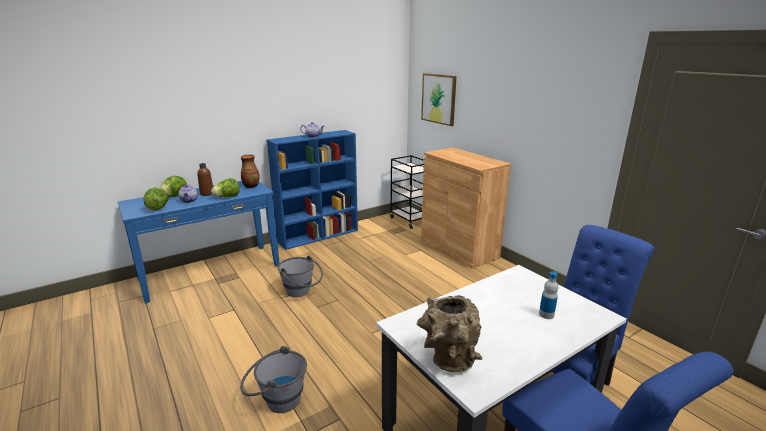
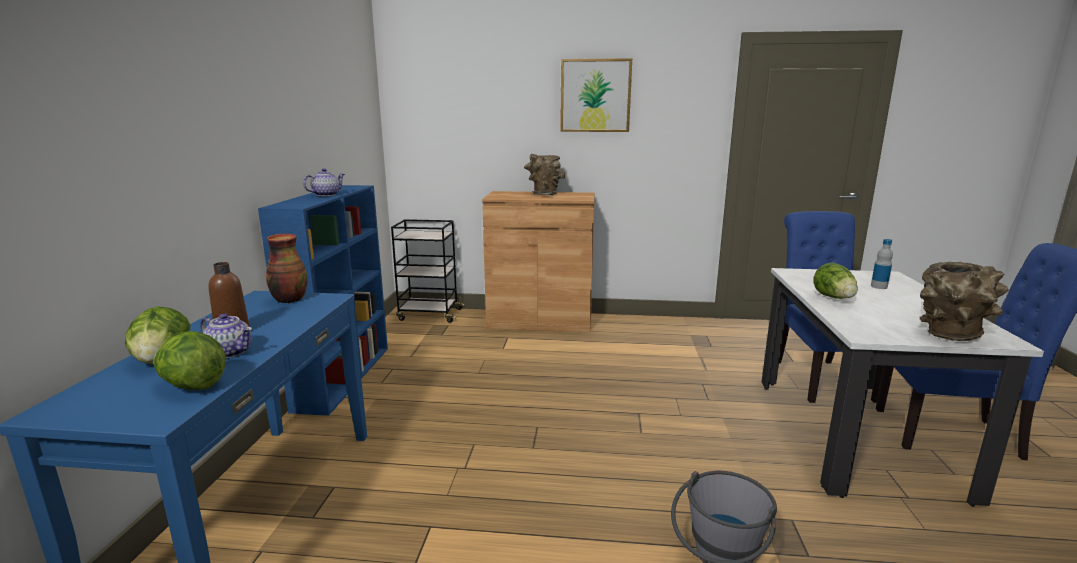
camera: 50 degrees left, 5 degrees down
lettuce [211,178,240,197] -> lettuce moved to [813,262,858,299]
grey bucket [278,256,323,297] -> none
picture [421,73,457,126] -> picture moved to [560,58,632,132]
none -> brown vase [524,154,565,195]

